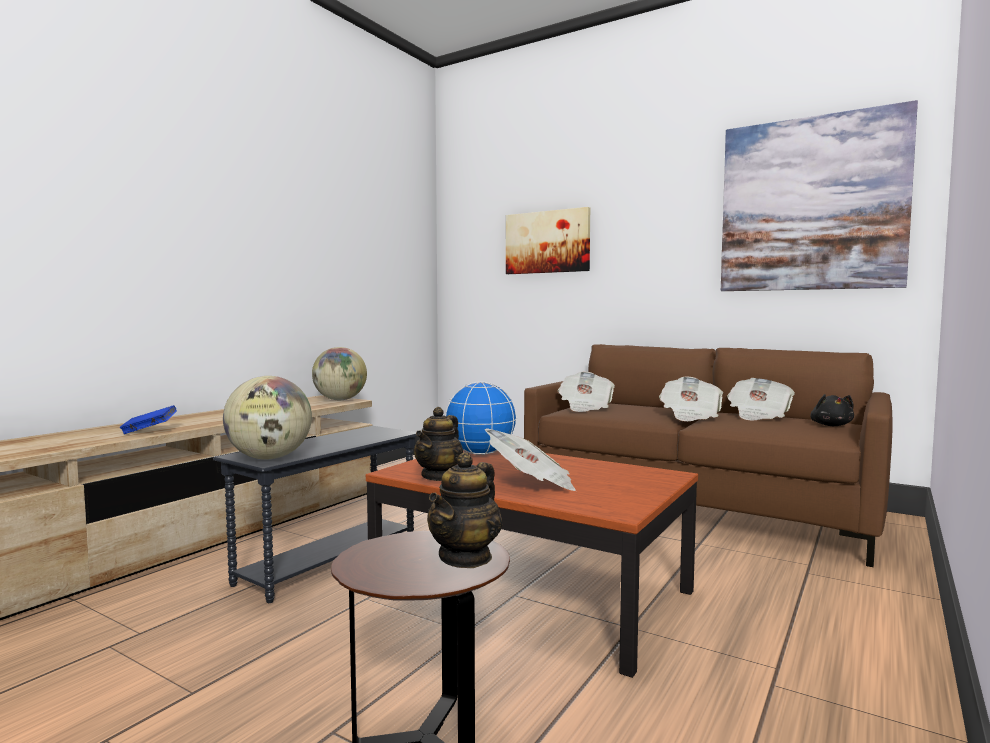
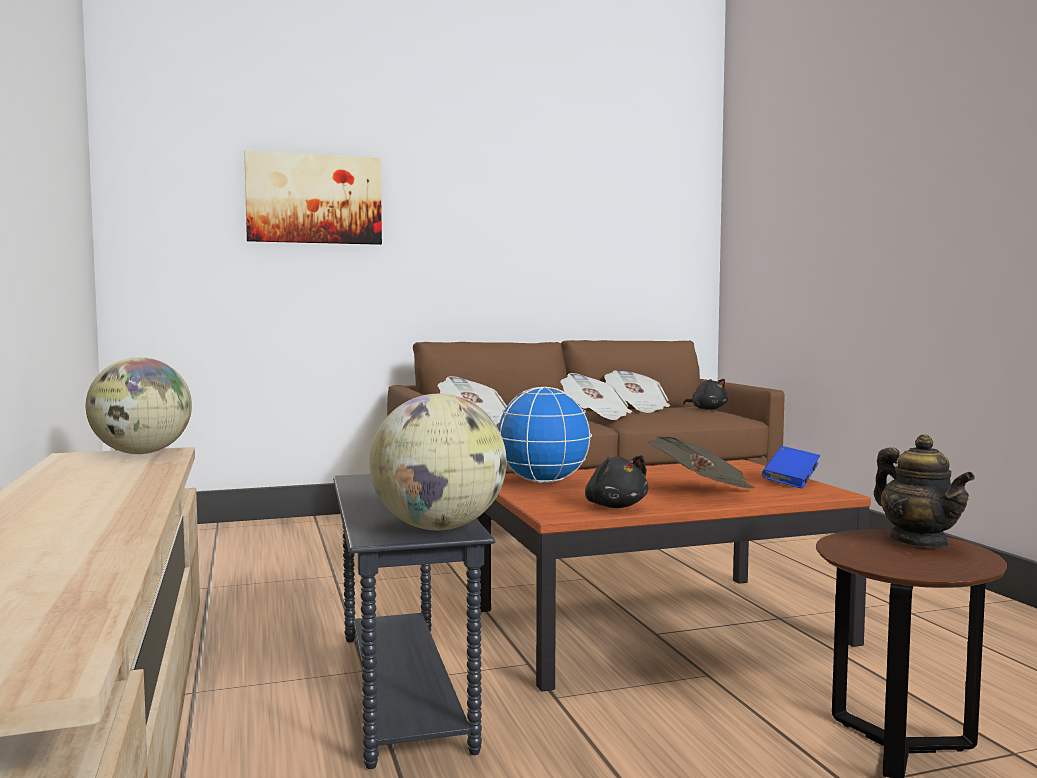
camera: 50 degrees left, 0 degrees up
blue book [120,405,177,434] -> blue book moved to [762,446,820,488]
teapot [414,407,463,481] -> black plush toy [585,455,648,508]
picture [721,100,918,291] -> none

